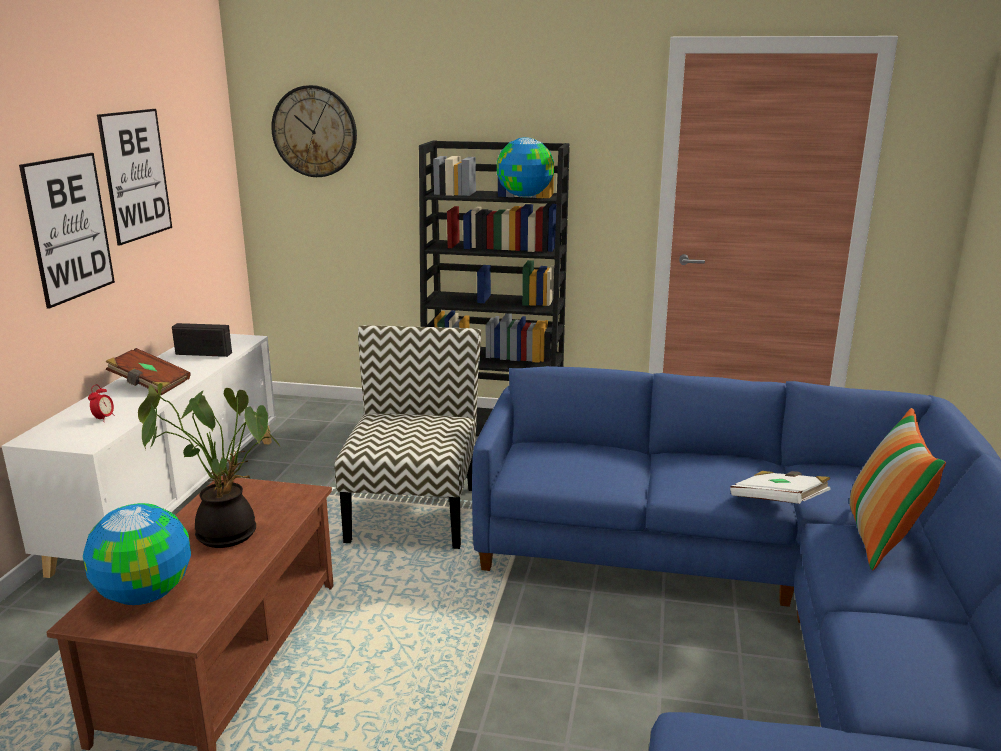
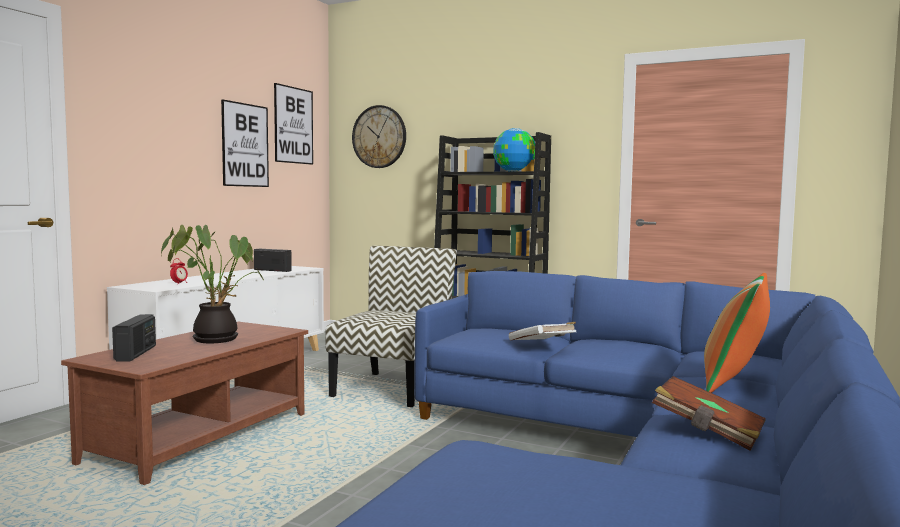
camera: 15 degrees right, 15 degrees down
picture [19,153,115,309] -> picture moved to [274,83,313,165]
globe [83,503,191,605] -> radio [112,314,156,362]
brown book [106,348,191,395] -> brown book moved to [652,376,766,451]
white book [730,471,831,504] -> white book moved to [509,322,576,340]

